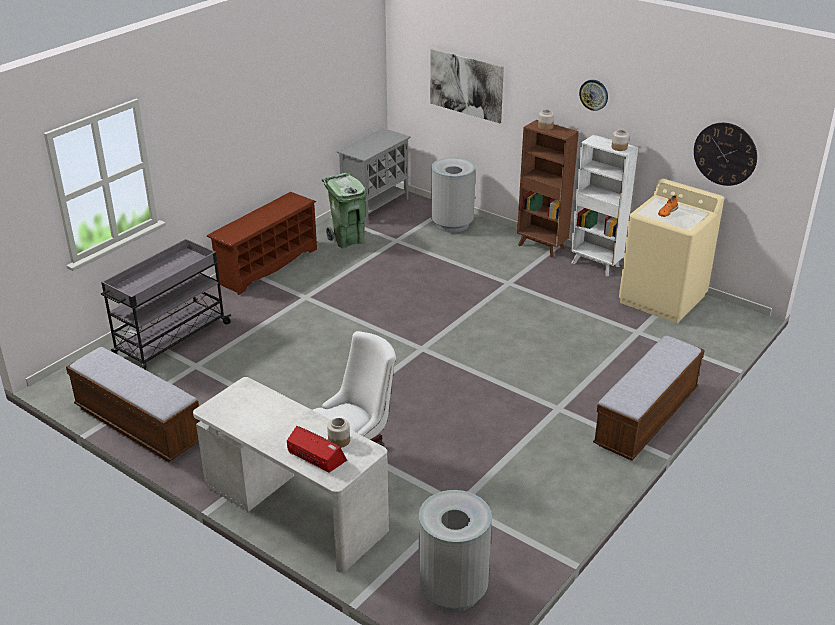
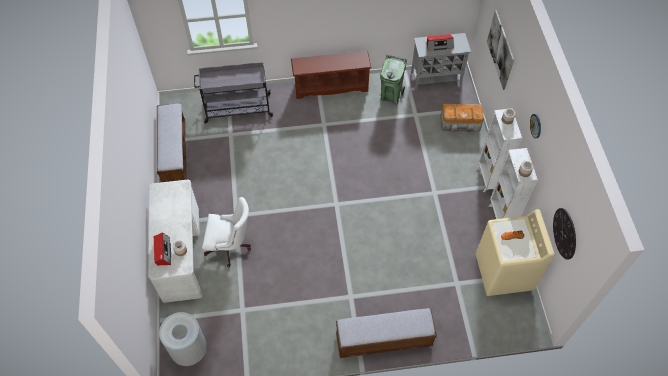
camera: 45 degrees right, 25 degrees up
grey trash can [431,157,476,233] -> storage box [440,104,484,132]
brown bookcase [517,120,579,257] -> white bookcase [477,108,522,193]
none -> radio [427,34,454,51]

